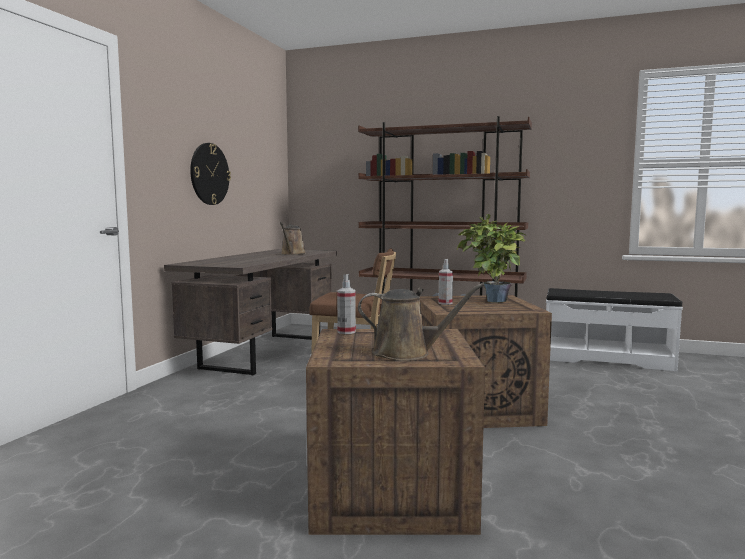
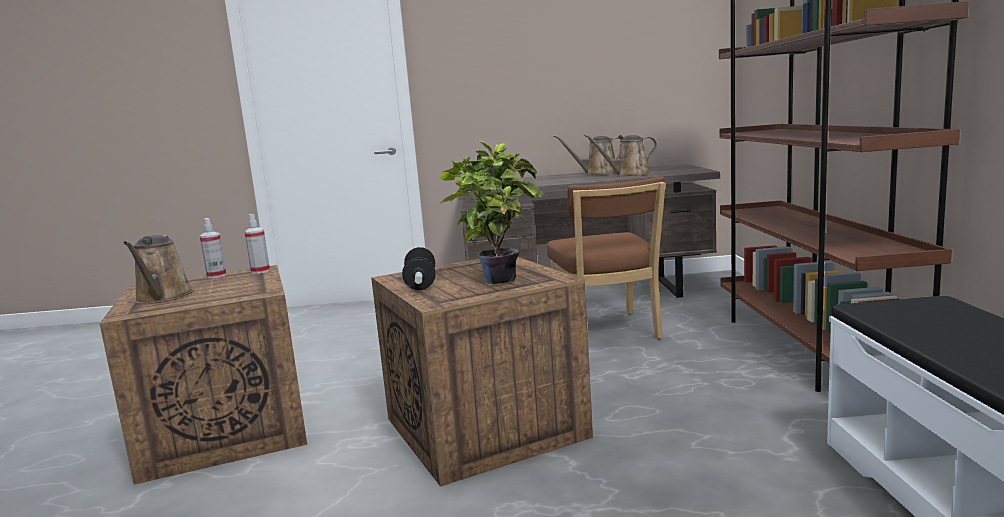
camera: 70 degrees right, 5 degrees up
wall clock [190,143,231,205] -> none
spray bottle [439,259,453,305] -> spray bottle moved to [200,218,227,279]
none -> dumbbell [402,247,436,290]
none -> brown watering can [554,135,619,175]

